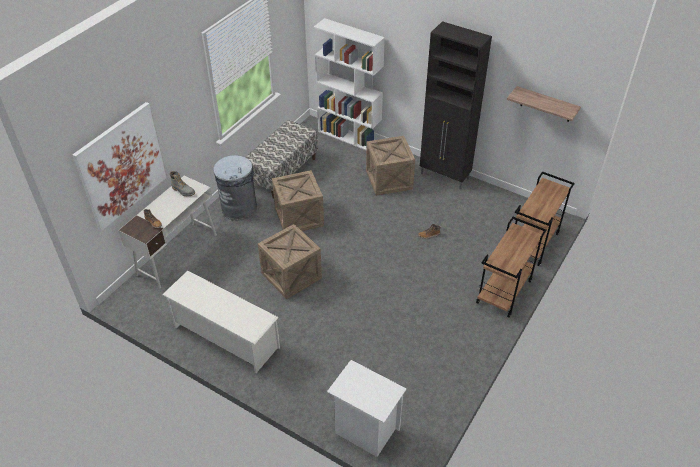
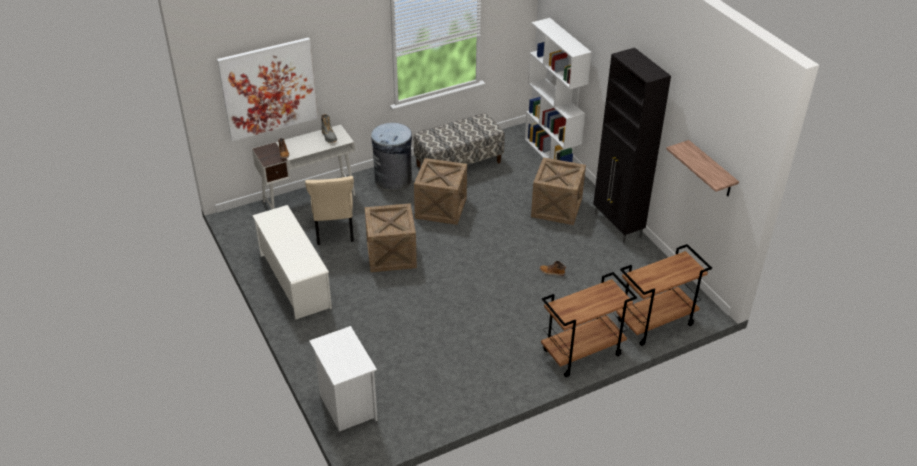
camera: 30 degrees right, 5 degrees down
none -> beige chair [305,176,354,245]

